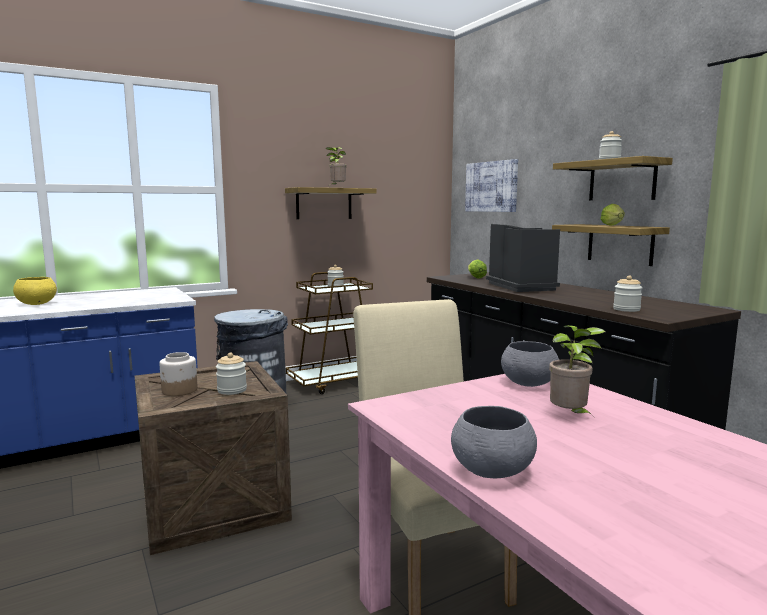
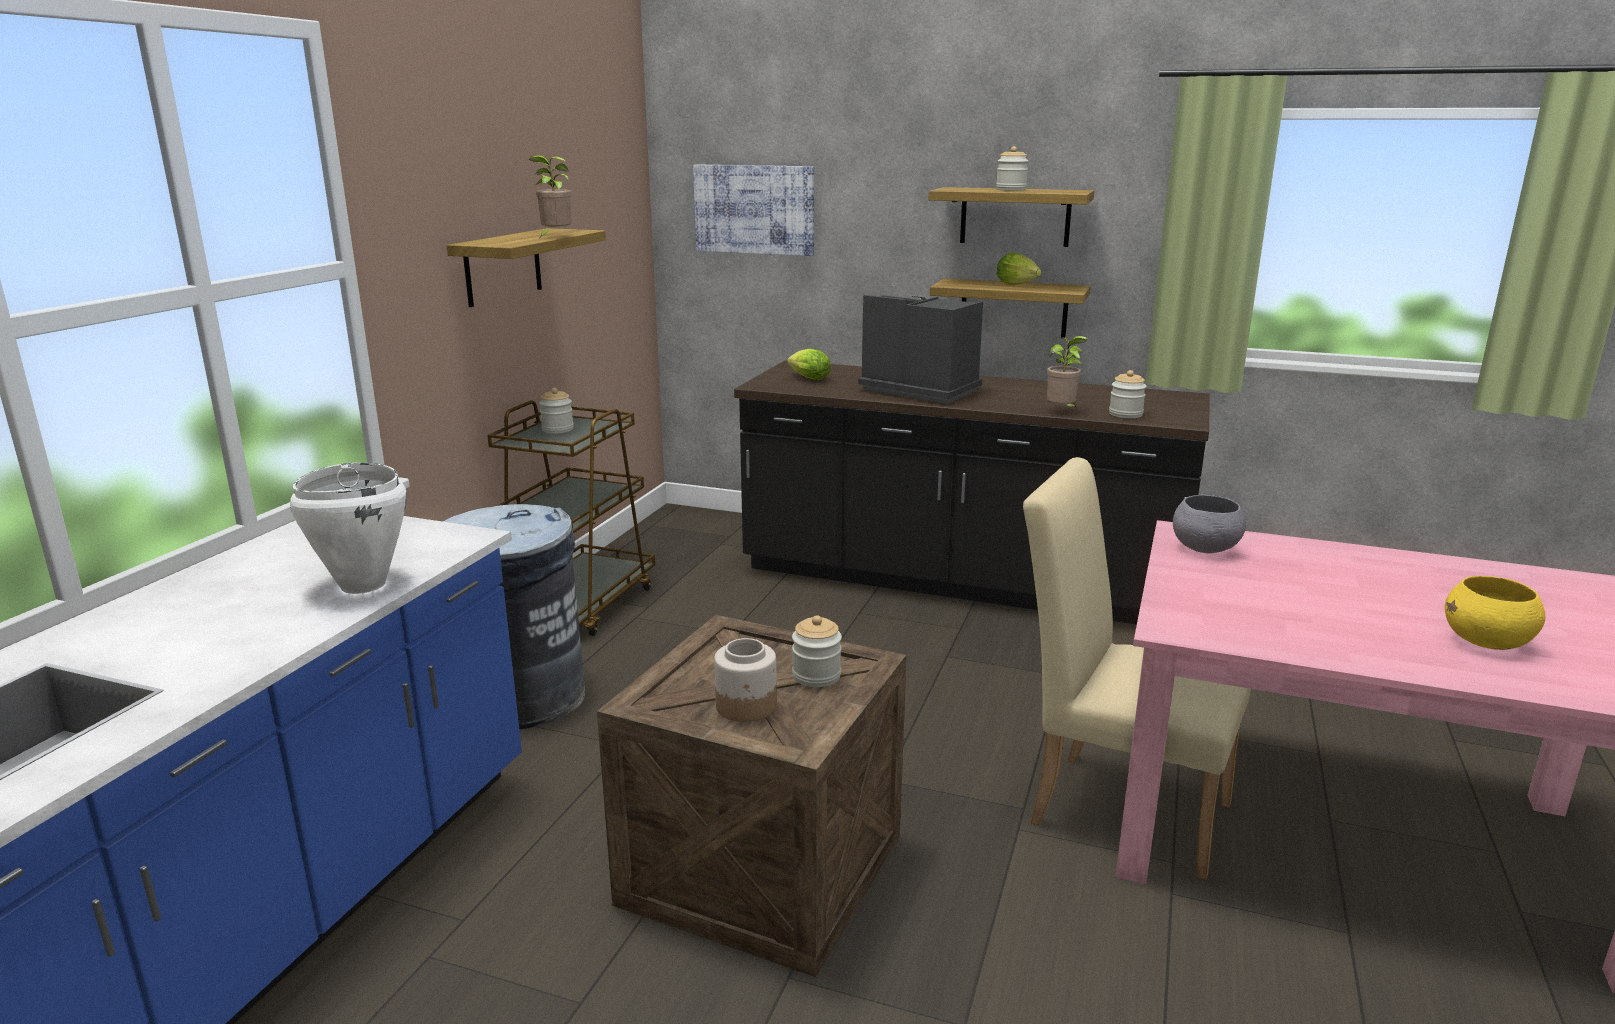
camera: 40 degrees left, 10 degrees up
yellow bowl [13,277,57,305] -> yellow bowl moved to [1445,576,1545,650]
grey bowl [451,406,537,478] -> none
potted plant [549,325,605,417] -> potted plant moved to [1047,336,1088,408]
none -> white cooking pot [290,462,407,594]

